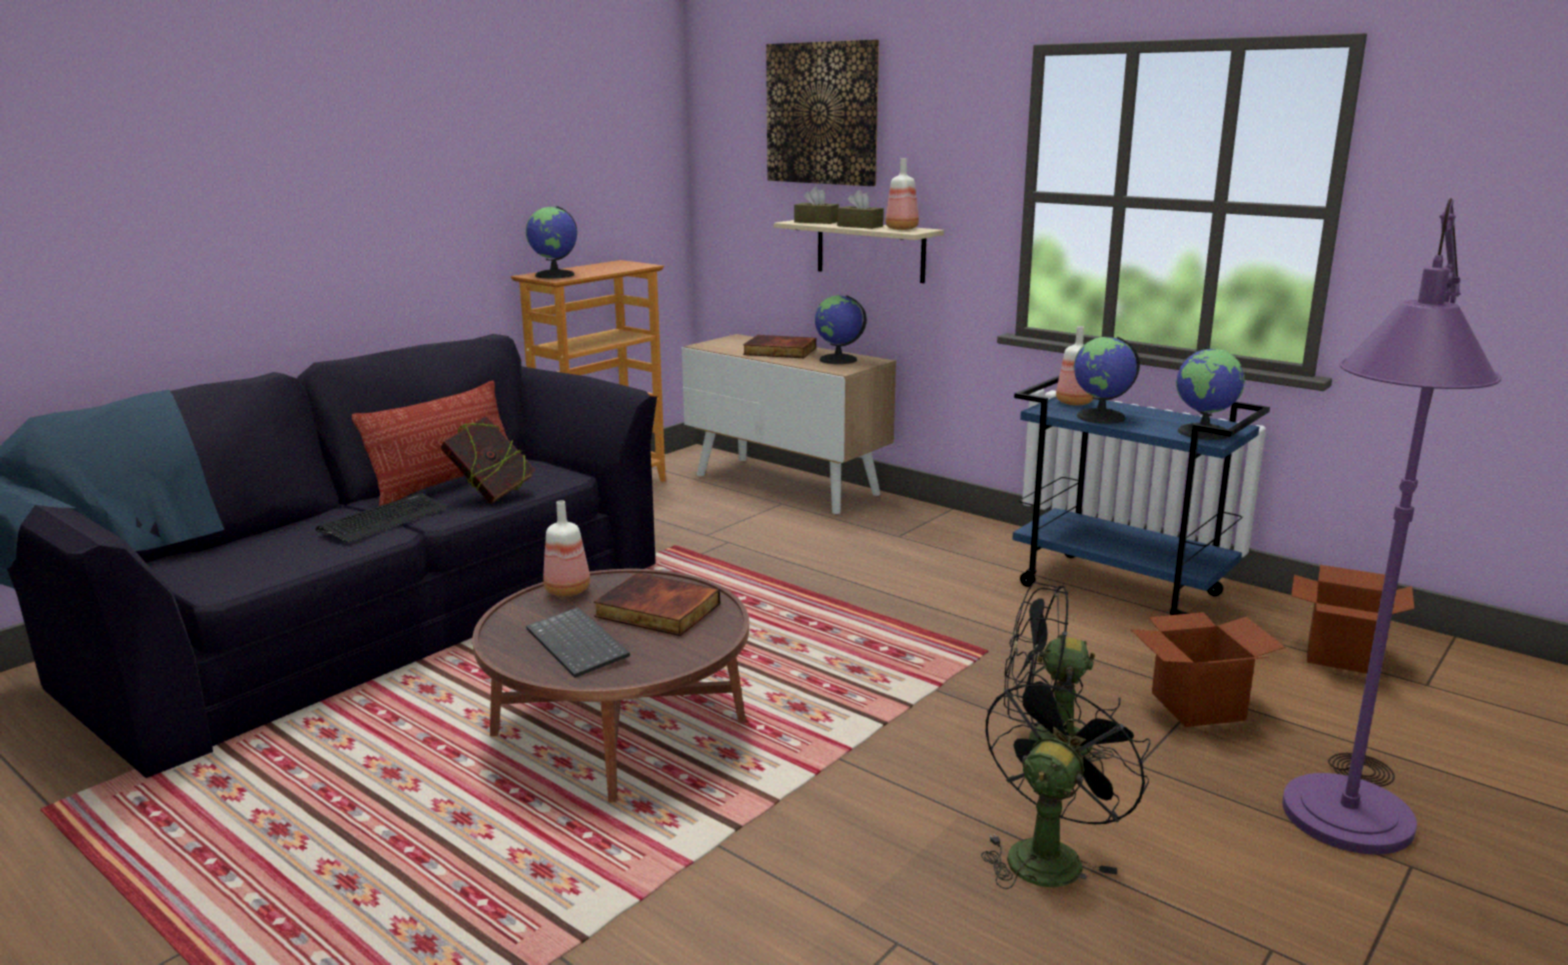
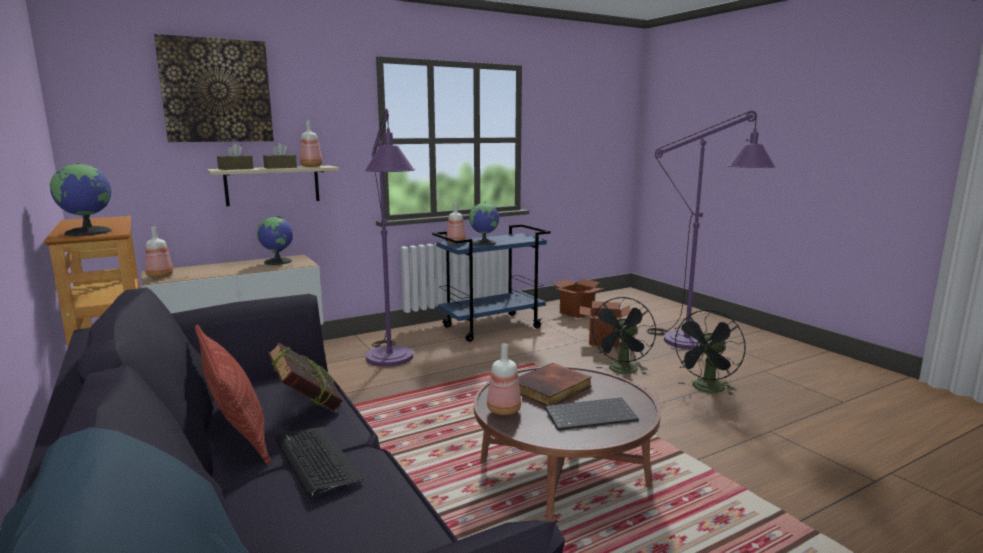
camera: 70 degrees left, 5 degrees down
book [743,335,816,358] -> none
black fan [981,672,1150,889] -> black fan turned 105 degrees counterclockwise [672,310,746,395]
globe [1176,347,1245,440] -> none
none -> bottle [145,227,173,278]
none -> purple floor lamp [364,109,415,367]

